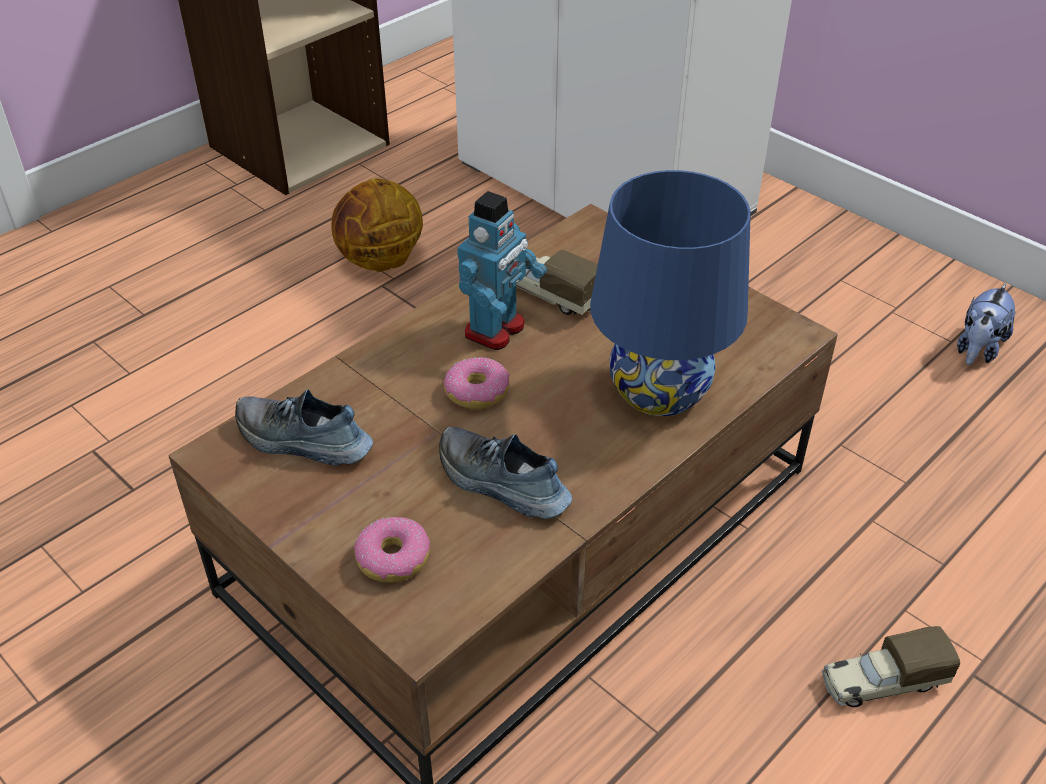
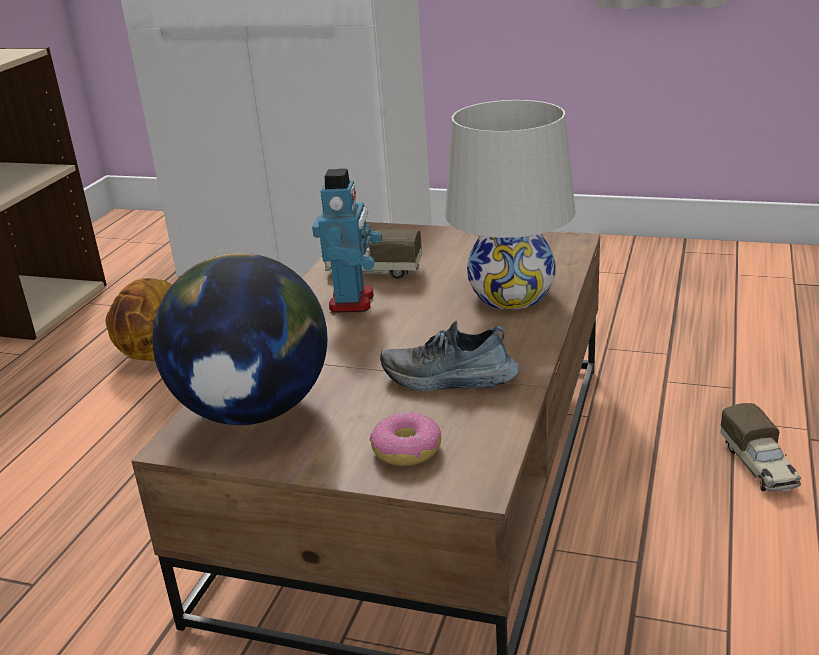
camera: 25 degrees left, 15 degrees down
shoe [235,390,373,466] -> globe [152,253,327,425]
donut [444,357,510,410] -> none
blue table lamp [590,170,751,416] -> white table lamp [445,100,576,309]
toy truck [822,626,960,707] -> toy truck turned 60 degrees counterclockwise [720,403,801,492]
plush toy [957,283,1015,365] -> none

